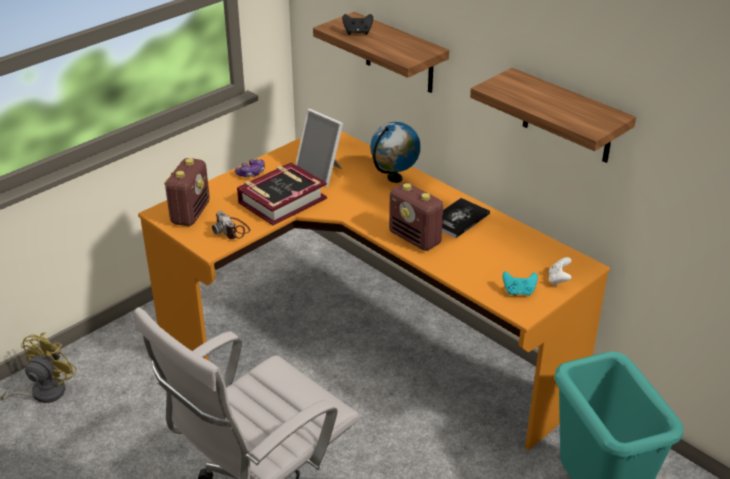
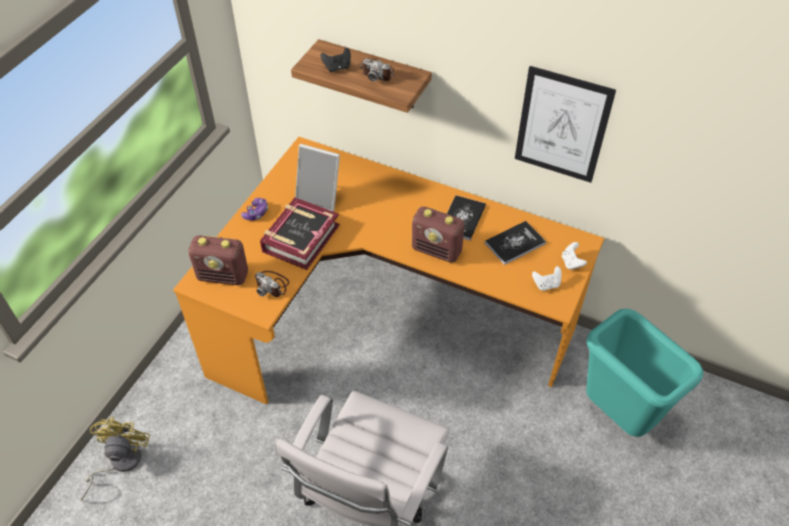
camera: 20 degrees left, 15 degrees up
radio [164,158,210,226] -> radio turned 105 degrees clockwise [188,235,248,285]
globe [370,122,421,183] -> none
shelf [470,68,636,163] -> picture [515,66,616,183]
turquoise game controller [503,271,538,296] -> white game controller [532,266,562,291]
none -> camera [360,59,395,82]
none -> book [485,221,546,265]

